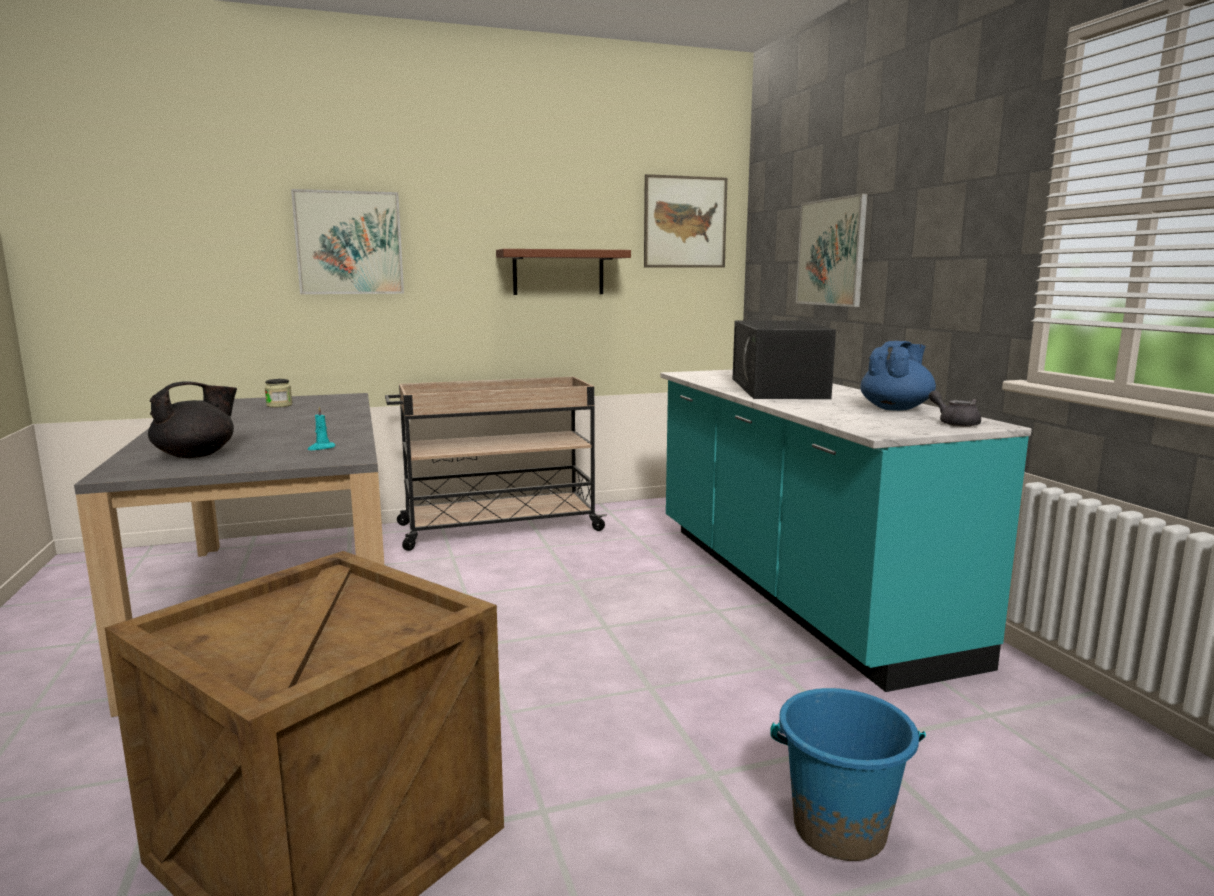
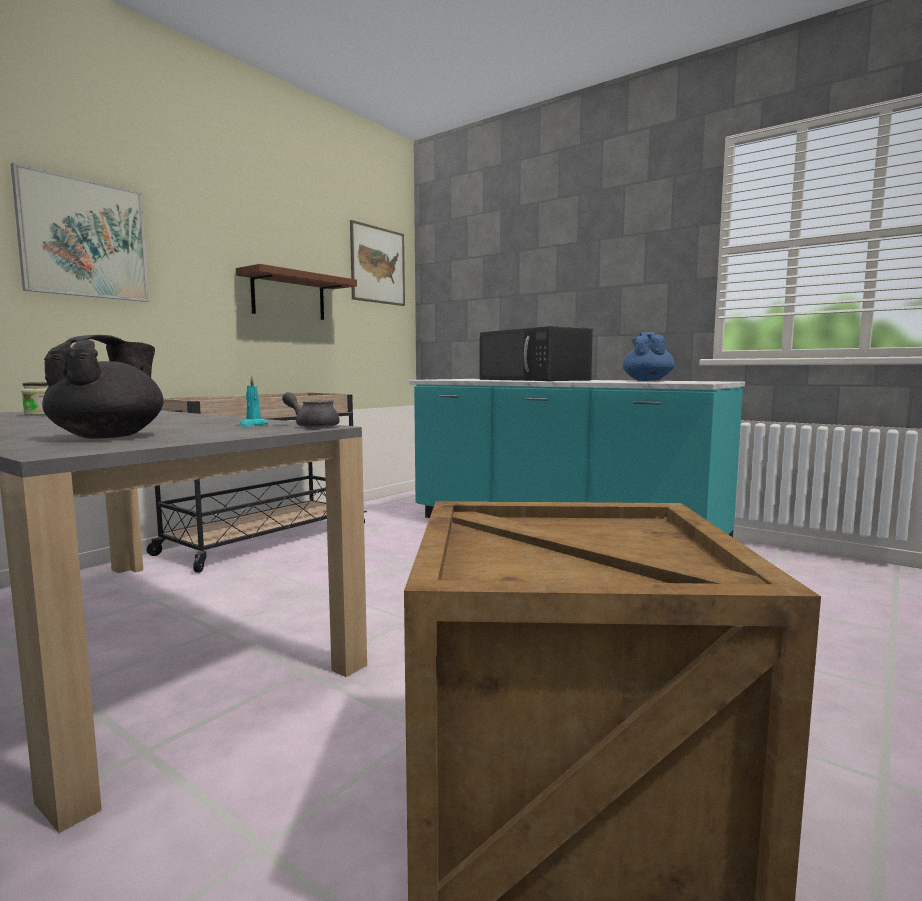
camera: 35 degrees left, 5 degrees down
blue bucket [770,688,926,861] -> none
picture [796,193,867,307] -> none
grey teapot [929,390,981,427] -> grey teapot moved to [282,392,340,428]

